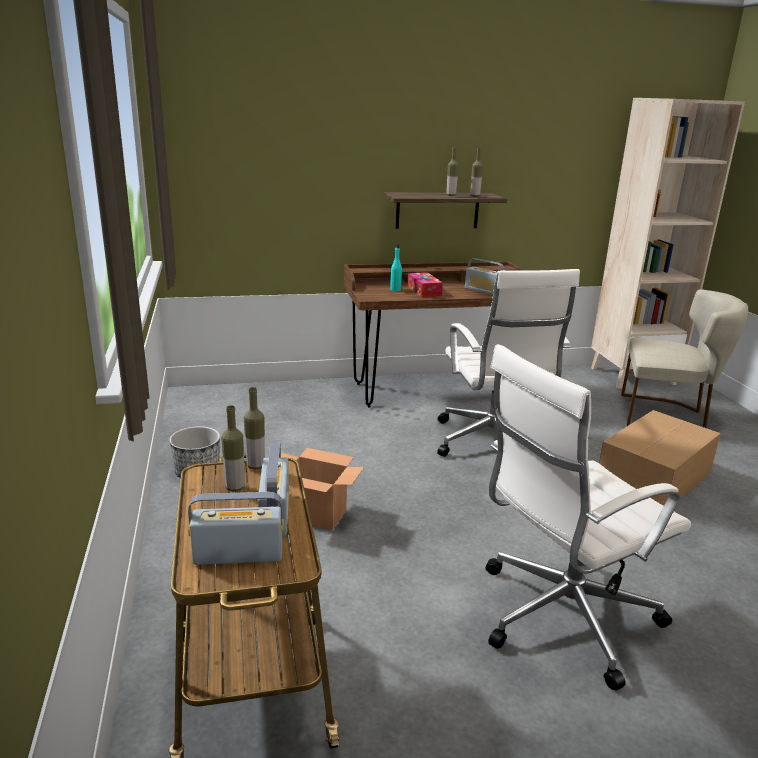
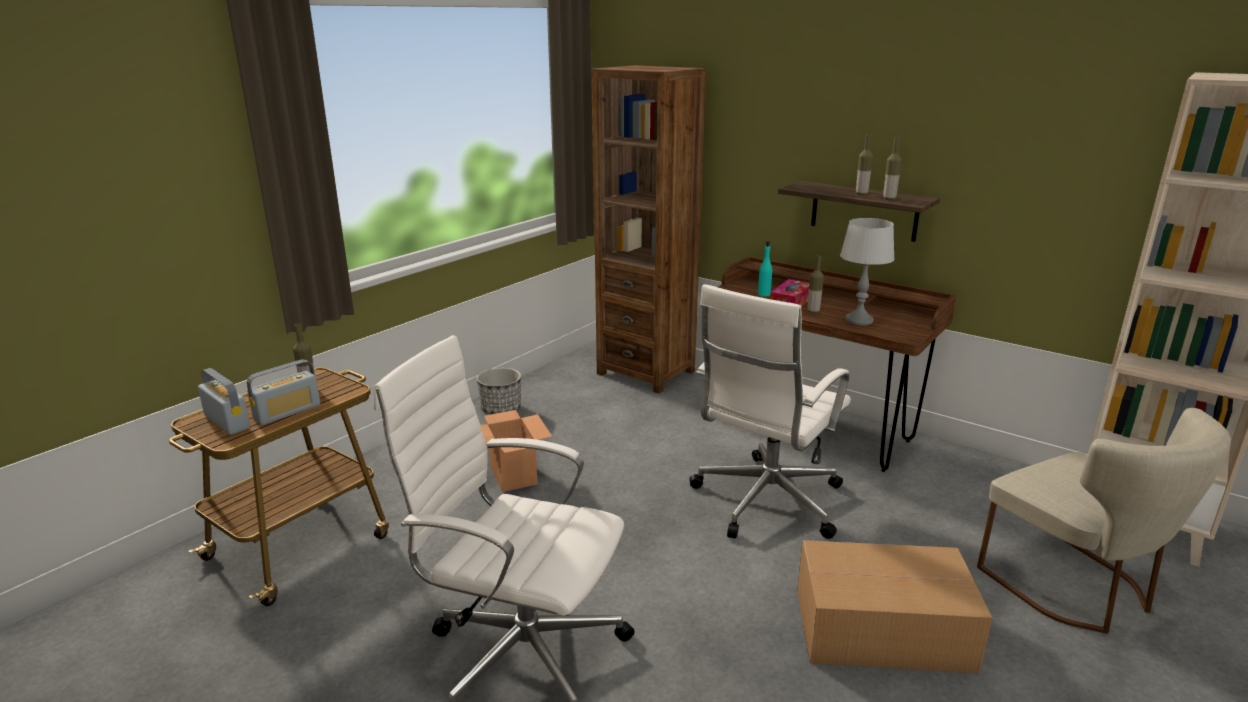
camera: 50 degrees right, 0 degrees up
bottle [244,387,265,469] -> bottle moved to [807,255,824,313]
radio [465,258,504,295] -> grey table lamp [840,218,895,325]
none -> brown bookcase [592,65,706,394]

